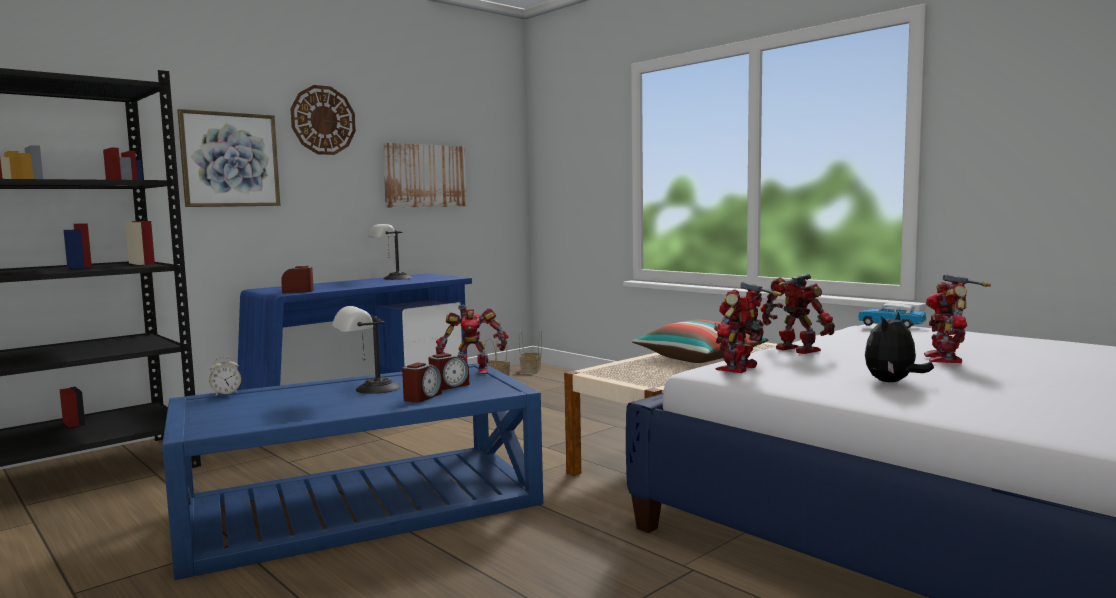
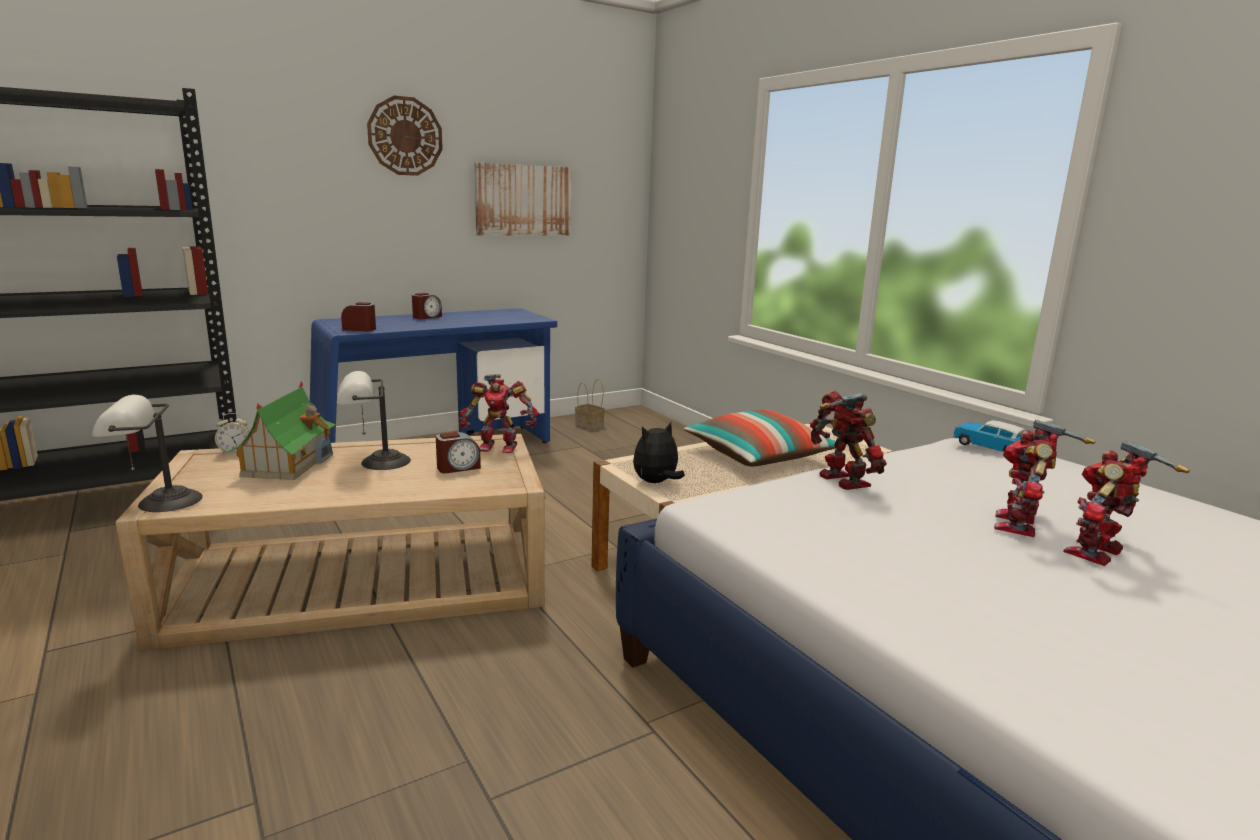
camera: 10 degrees right, 10 degrees up
blue coffee table [161,363,543,580] -> beige coffee table [116,434,545,651]
picture [177,109,281,207] -> none
table lamp [368,224,413,280] -> table lamp moved to [92,395,203,512]
alarm clock [402,363,442,403] -> alarm clock moved to [412,293,442,319]
basket [519,330,542,373] -> none
toy robot [714,282,782,373] -> toy robot moved to [1063,441,1189,566]
plush toy [865,312,934,382] -> plush toy moved to [633,422,685,483]
none -> toy house [228,382,336,480]

